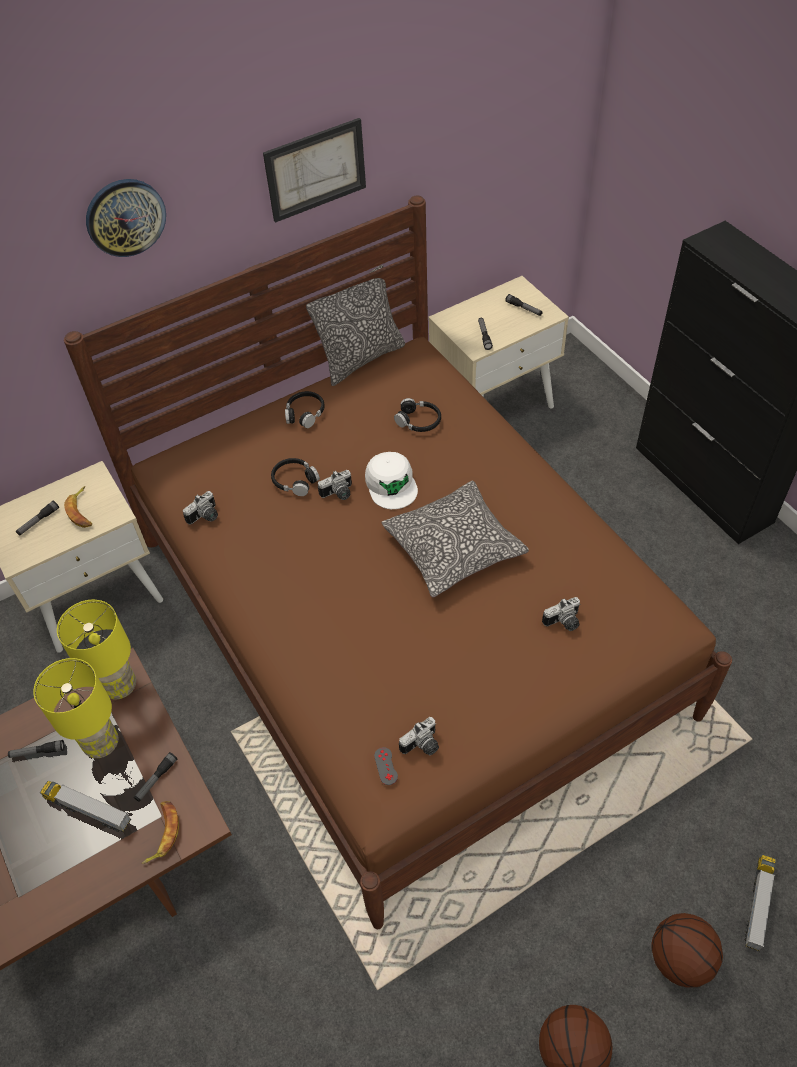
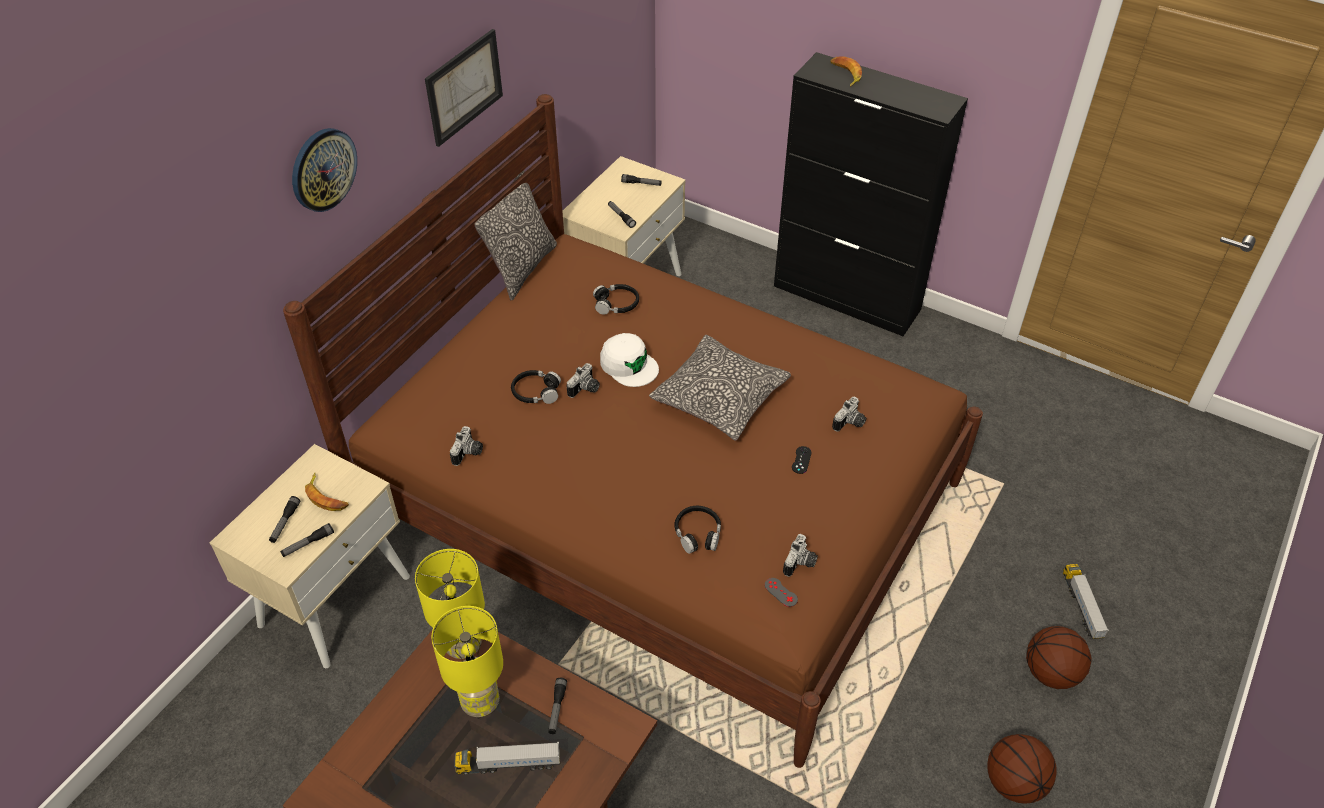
camera: 30 degrees left, 5 degrees down
flashlight [8,740,65,758] -> flashlight moved to [280,523,334,557]
banana [142,801,179,864] -> banana moved to [830,56,862,87]
black headphones [285,391,325,428] -> black headphones moved to [674,506,721,554]
none -> black game controller [792,446,812,474]

